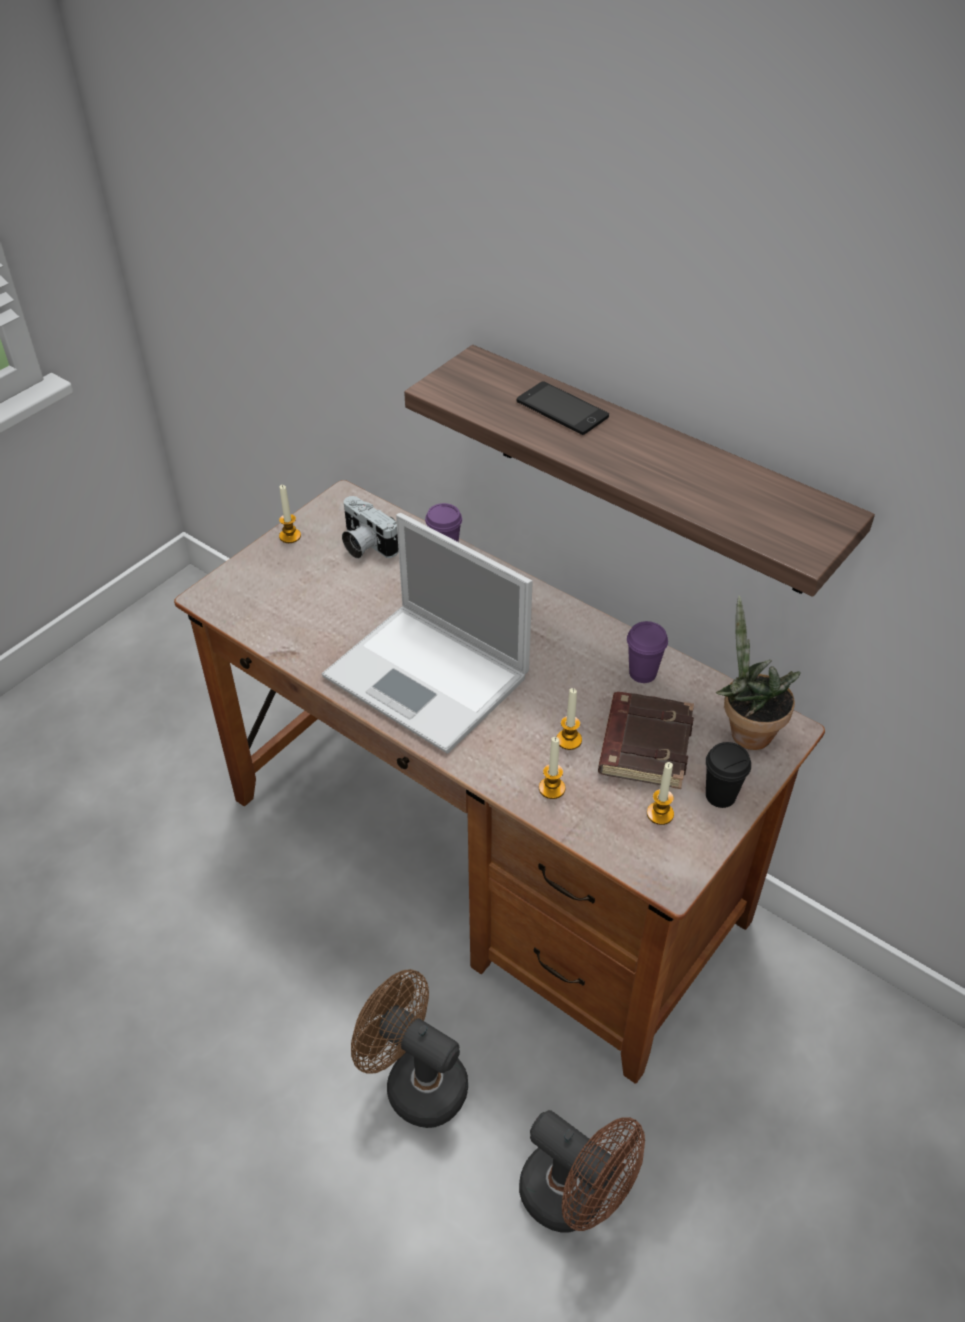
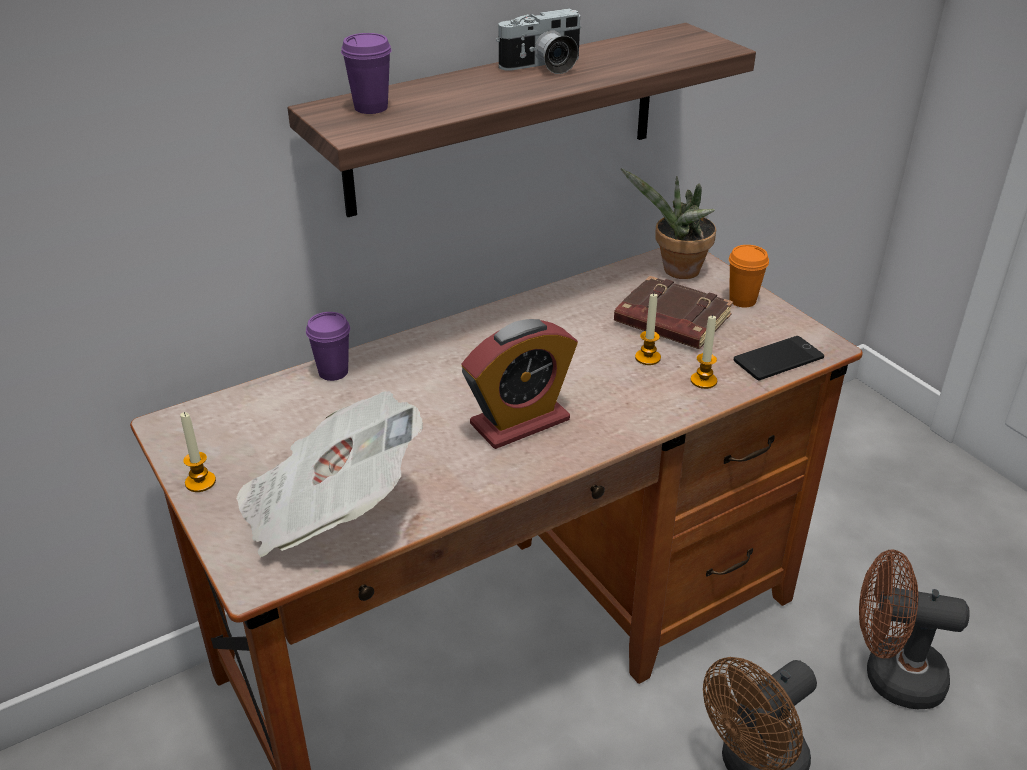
camera: 70 degrees left, 10 degrees down
laptop [322,513,533,754] -> alarm clock [461,319,578,449]
camera [342,496,399,559] -> camera moved to [496,9,581,74]
phone [517,381,609,435] -> phone moved to [734,336,824,380]
brown fan [519,1110,645,1232] -> brown fan turned 135 degrees counterclockwise [859,550,970,709]
purple cup [627,621,668,683] -> purple cup moved to [341,33,392,114]
candle [647,762,674,825] -> none
black cup [705,742,751,808] -> orange cup [729,245,769,308]
none -> newspaper [236,391,423,557]

